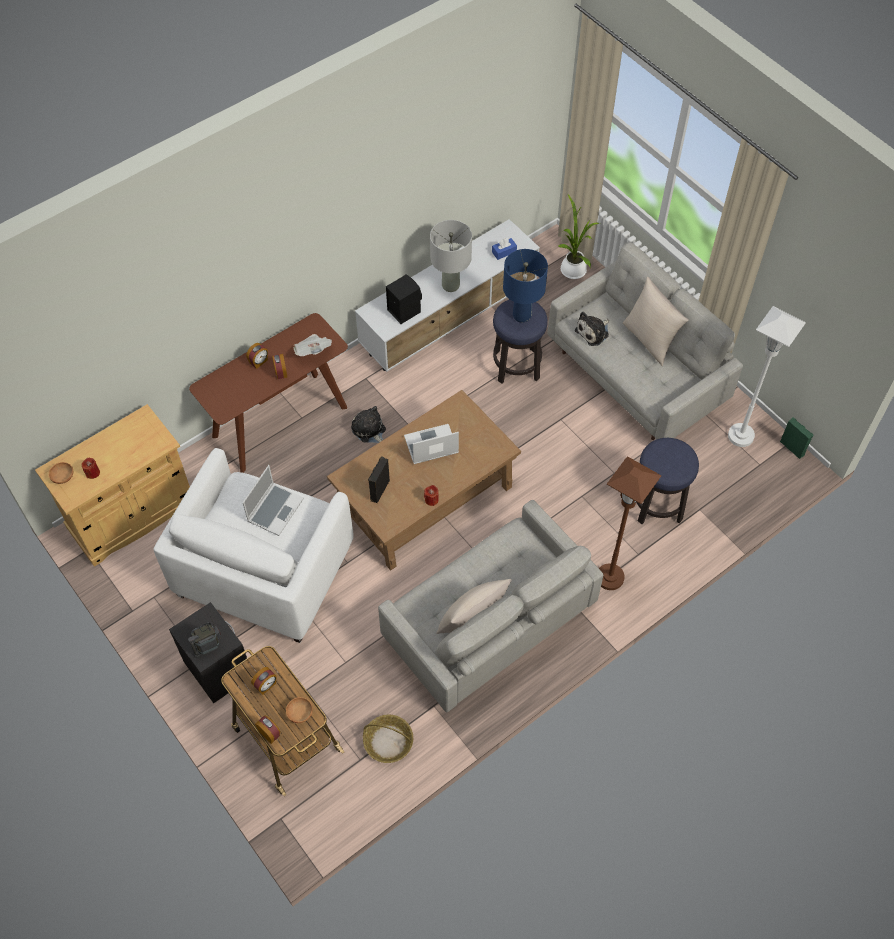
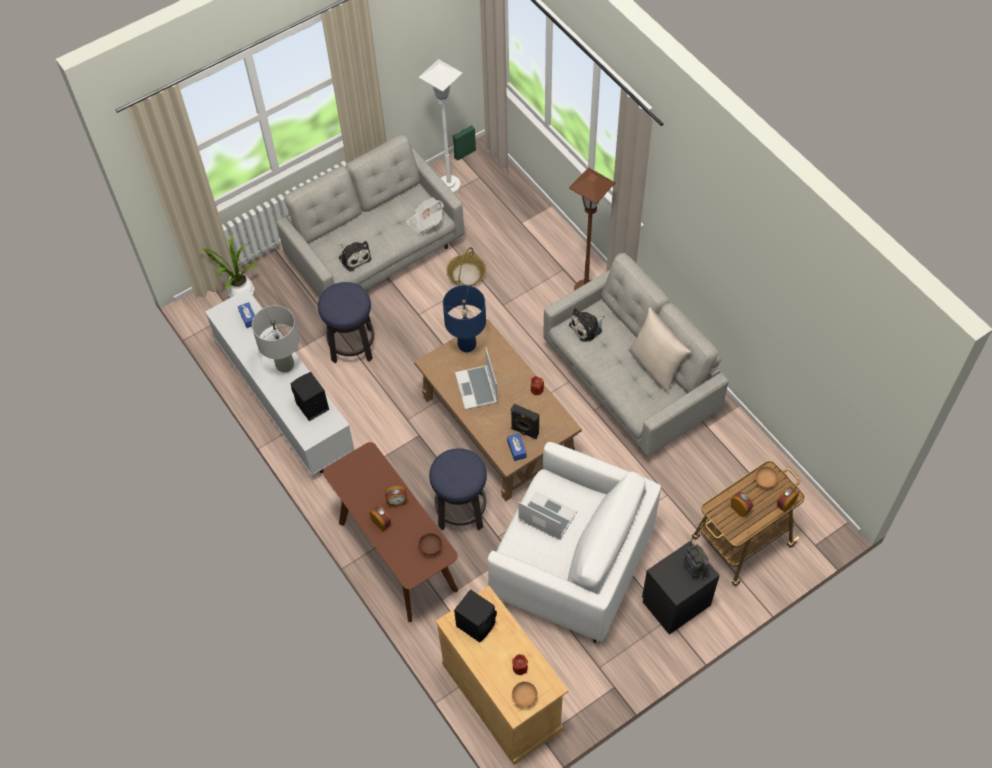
camera: 85 degrees left, 0 degrees up
newspaper [294,334,332,356] -> newspaper moved to [406,197,444,234]
plush toy [351,406,386,443] -> plush toy moved to [569,308,604,342]
basket [363,714,413,763] -> basket moved to [446,247,486,286]
blue table lamp [503,249,548,323] -> blue table lamp moved to [443,285,486,352]
beige pillow [623,277,689,366] -> none
stool [636,438,699,524] -> stool moved to [429,448,487,530]
none -> brown bowl [418,533,442,555]
none -> black speaker [454,589,497,643]
none -> blue tissue box [507,433,527,461]

